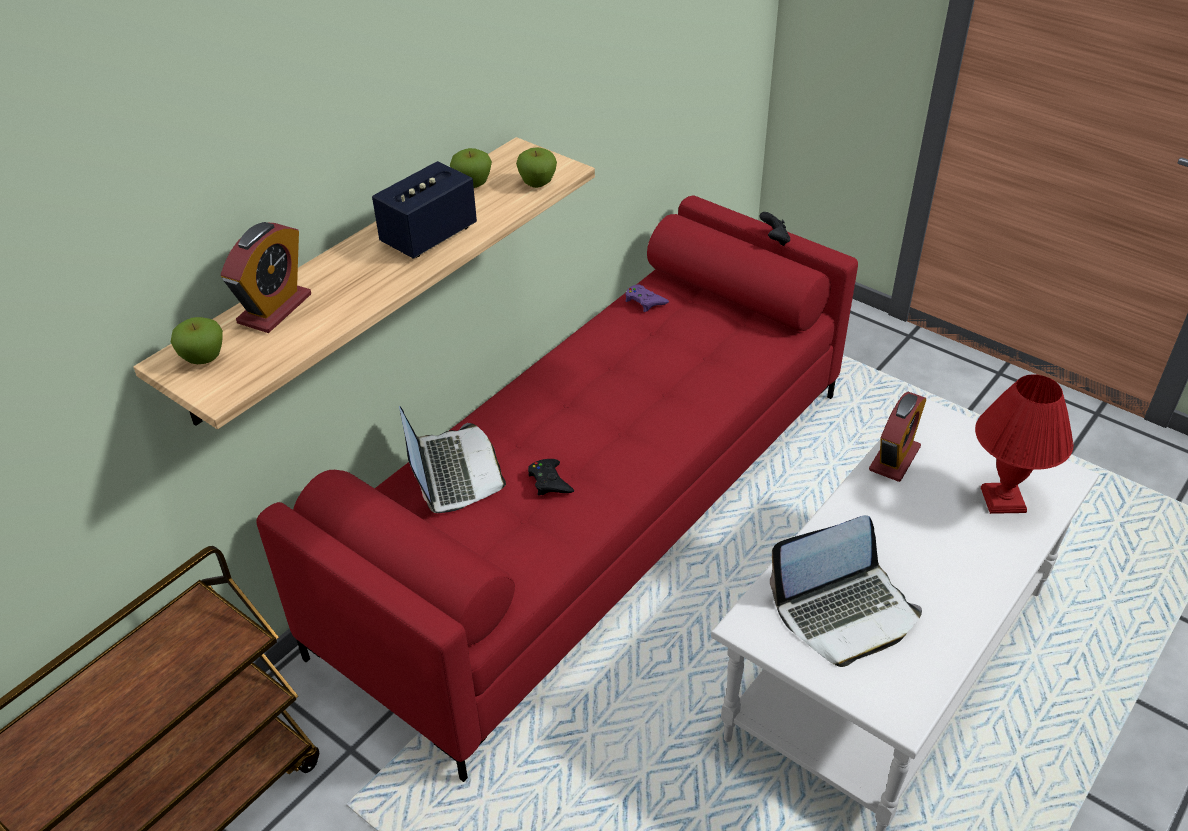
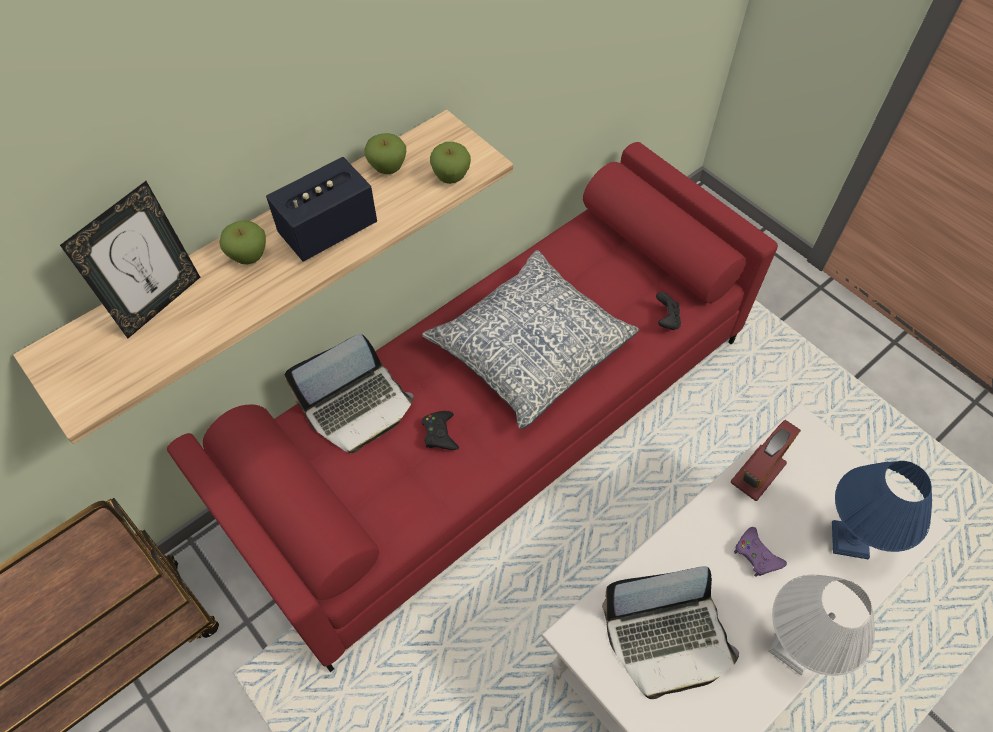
camera: 10 degrees right, 15 degrees up
apple [171,317,223,364] -> apple moved to [219,220,266,264]
alarm clock [221,222,311,333] -> picture frame [60,181,200,338]
laptop [399,406,506,513] -> laptop turned 60 degrees clockwise [284,334,413,453]
purple game controller [625,284,669,312] -> purple game controller moved to [734,527,787,577]
black game controller [759,212,790,246] -> black game controller moved to [656,292,681,330]
red table lamp [975,374,1073,514] -> blue table lamp [832,461,932,559]
none -> pillow [422,250,639,429]
none -> white table lamp [769,574,875,676]

